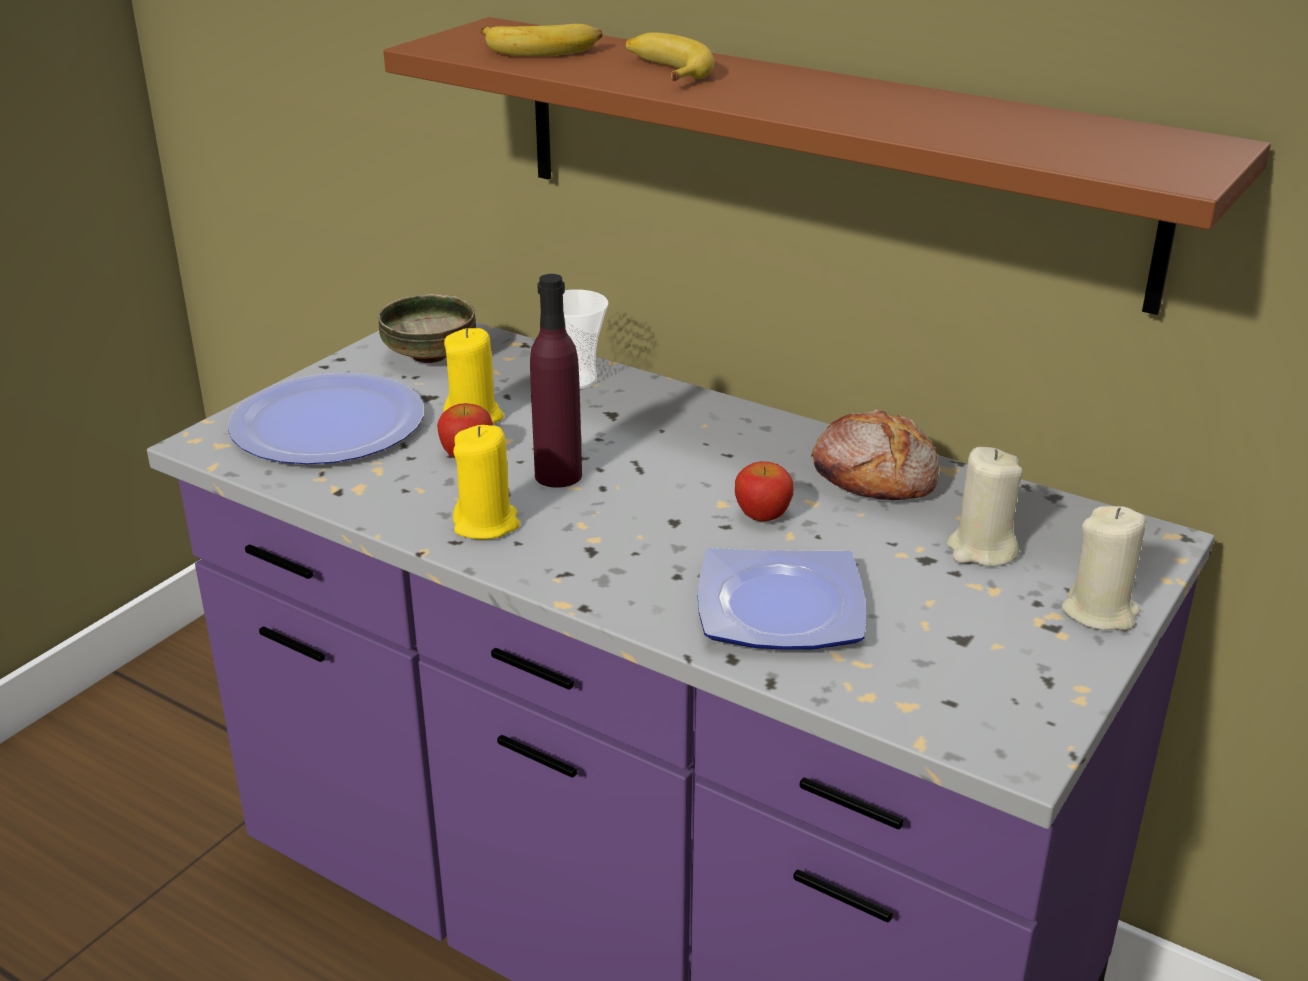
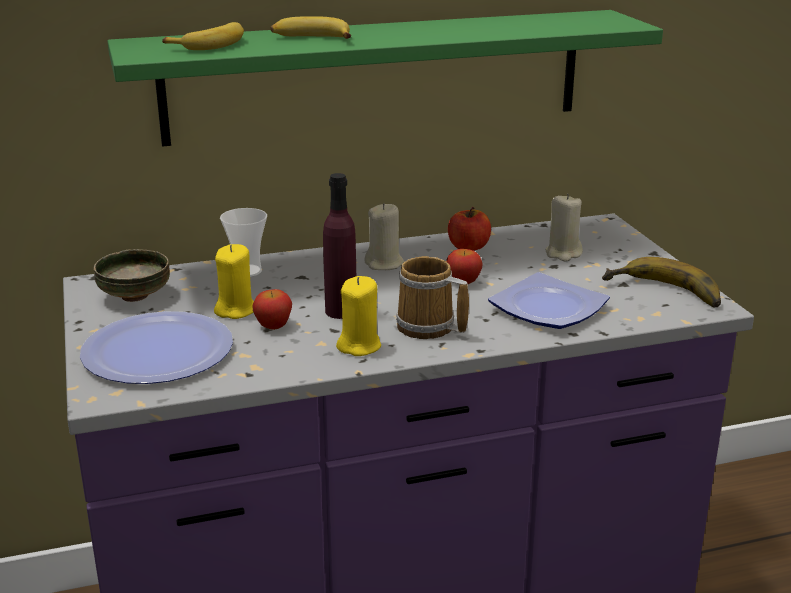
camera: 50 degrees left, 5 degrees down
brown shelf [383,17,1271,315] -> green shelf [107,10,663,147]
bread [811,409,940,500] -> apple [448,207,491,251]
beige candle [1061,506,1146,630] -> beige candle moved to [364,203,404,270]
none -> mug [396,256,469,339]
none -> banana [602,257,721,307]

